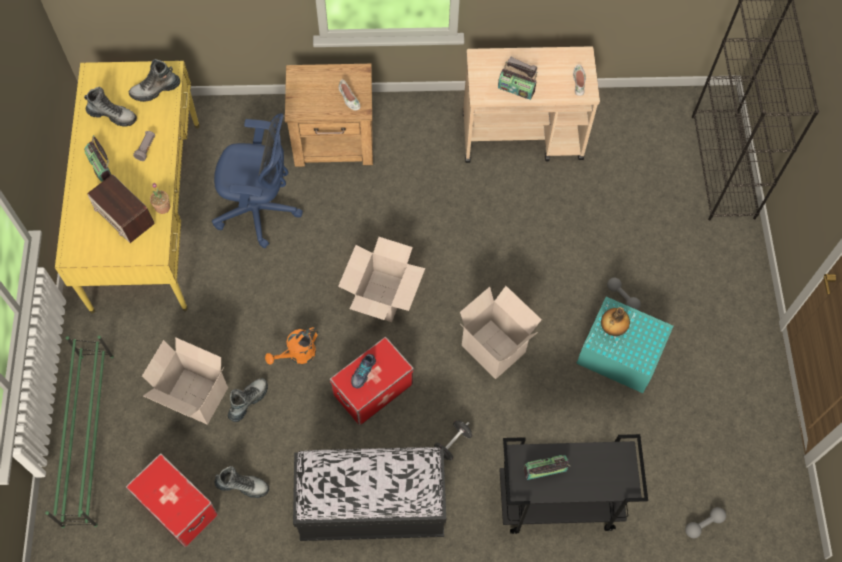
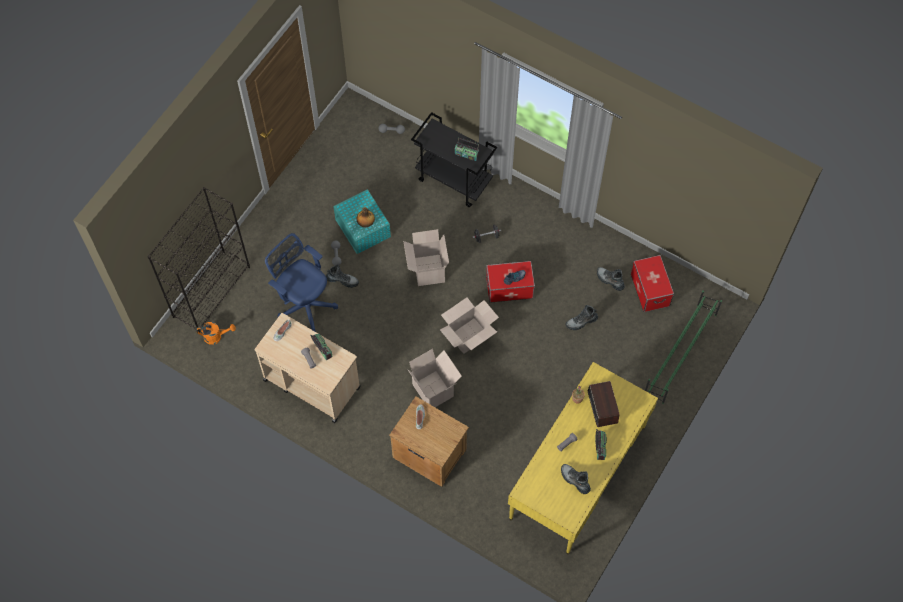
camera: 145 degrees left, 0 degrees up
boot [129,59,180,102] -> boot moved to [326,265,359,288]
cardboard box [142,337,228,424] -> cardboard box moved to [408,349,462,407]
blue office chair [212,113,303,248] -> blue office chair moved to [265,233,338,332]
orange watering can [265,327,318,365] -> orange watering can moved to [196,322,236,345]
black bench [293,447,446,541] -> none

